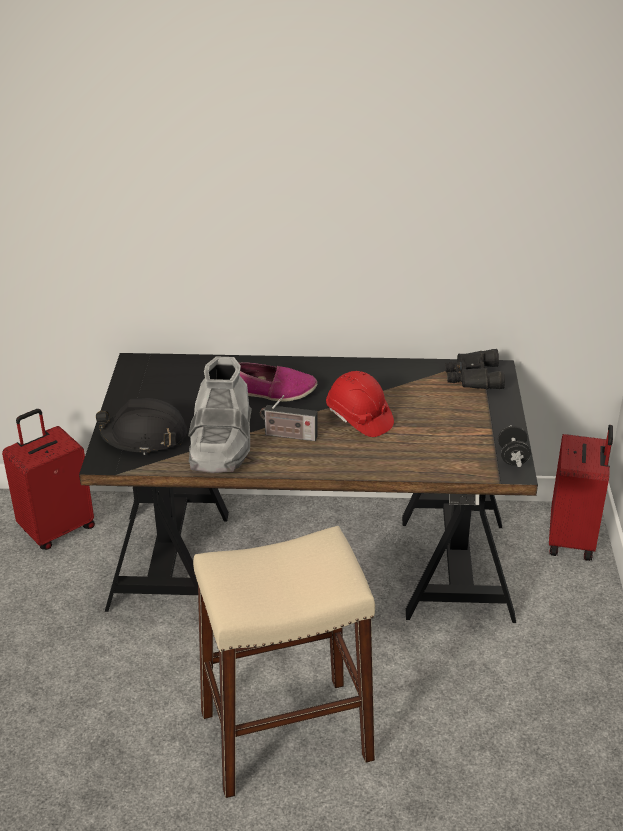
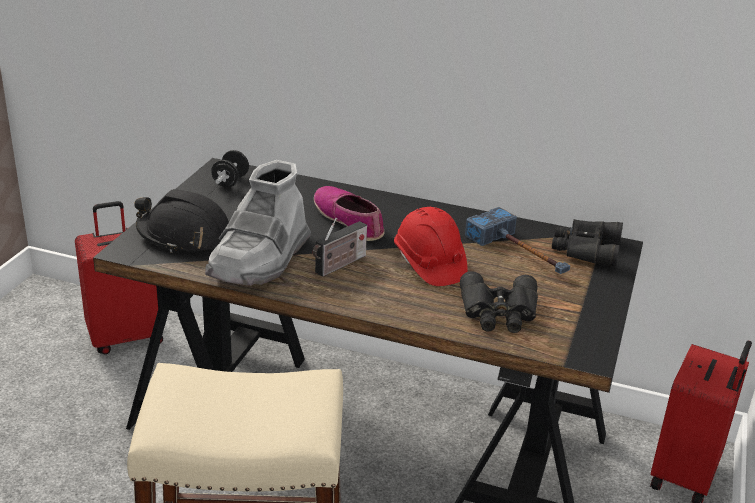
camera: 15 degrees right, 5 degrees down
shoe [239,362,317,402] -> shoe turned 150 degrees counterclockwise [314,186,384,241]
radio [260,395,318,441] -> radio turned 75 degrees counterclockwise [313,218,367,277]
black dumbbell [498,425,531,467] -> black dumbbell moved to [211,150,249,187]
none -> black binoculars [460,272,538,333]
none -> hammer [465,207,570,274]

